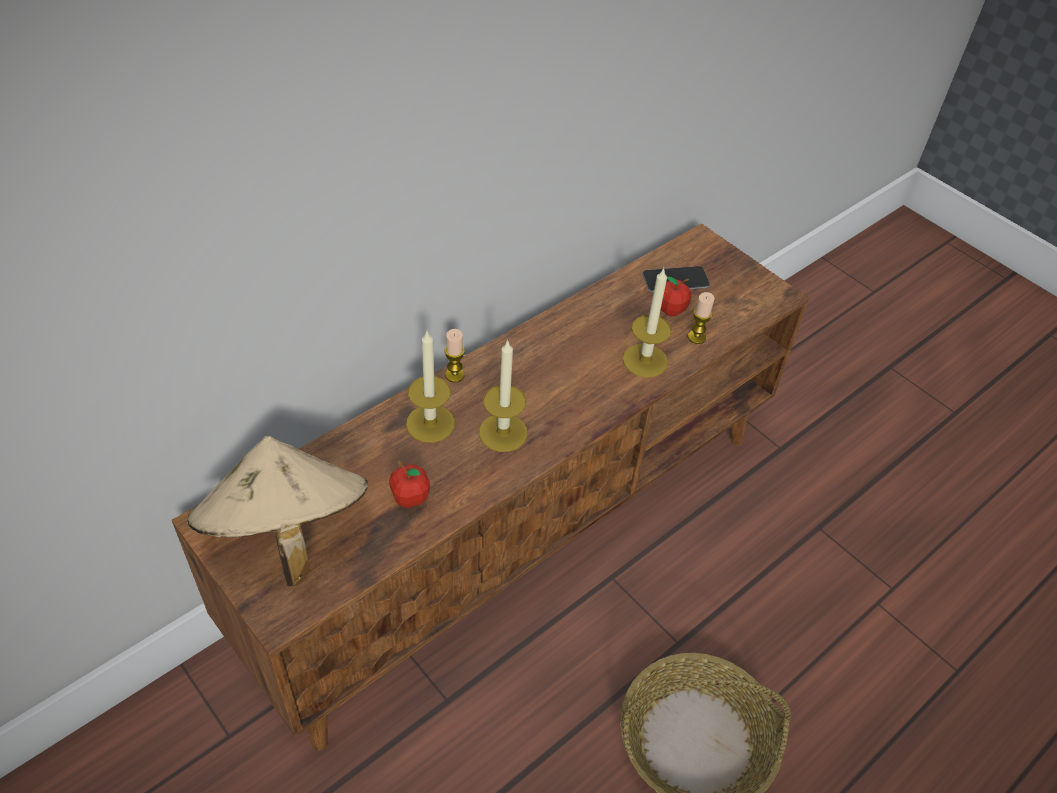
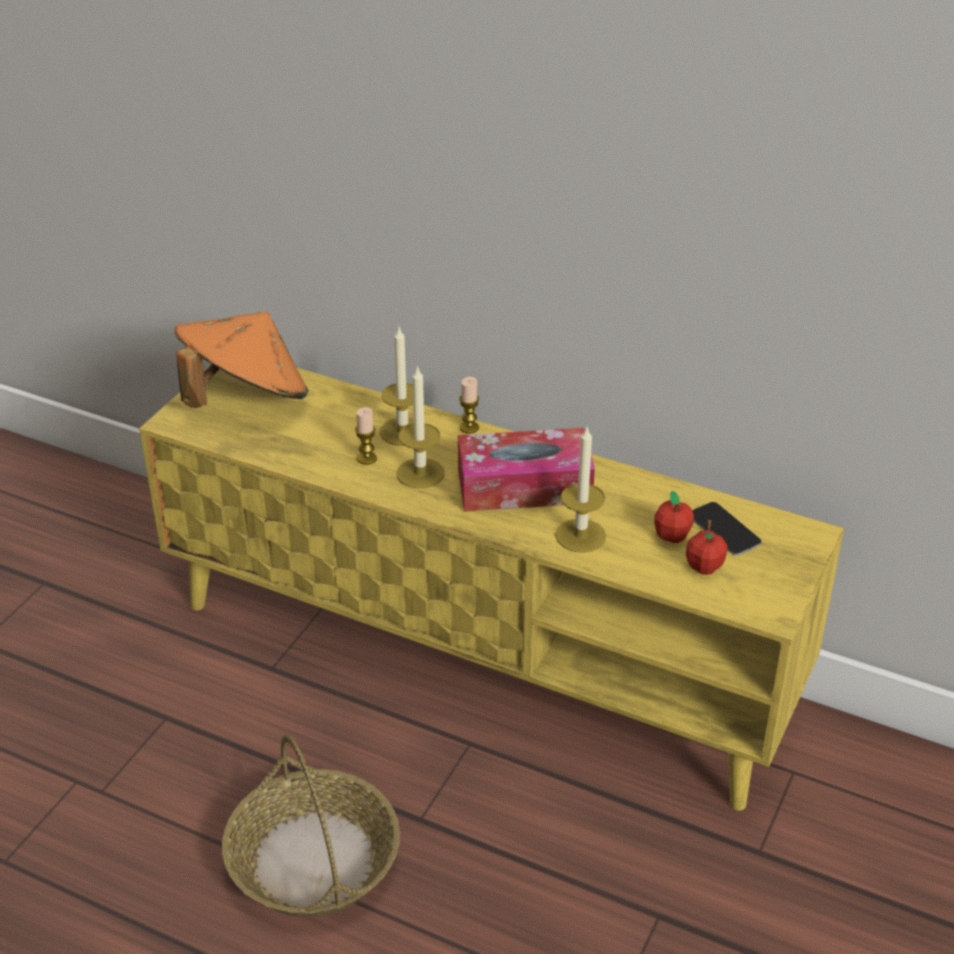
camera: 70 degrees right, 10 degrees down
brown tv stand [172,223,809,751] -> yellow tv stand [139,367,844,811]
beige hat [188,436,368,586] -> orange hat [174,312,308,408]
apple [389,461,430,508] -> apple moved to [686,520,728,575]
candle [688,292,714,344] -> candle moved to [355,407,377,465]
none -> tissue box [458,428,595,512]

